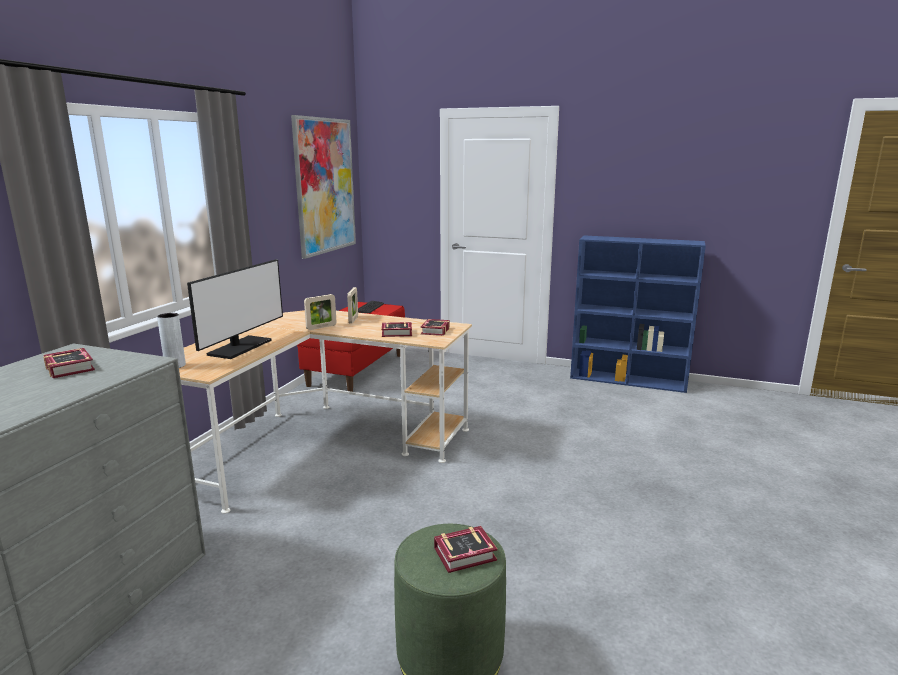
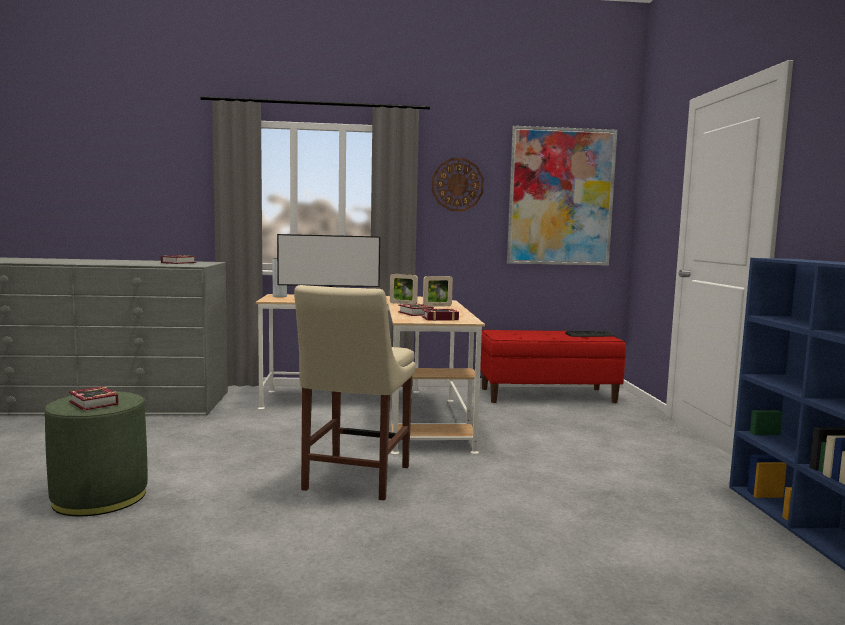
camera: 65 degrees right, 10 degrees down
none -> beige chair [294,285,416,500]
none -> wall clock [432,158,484,211]

